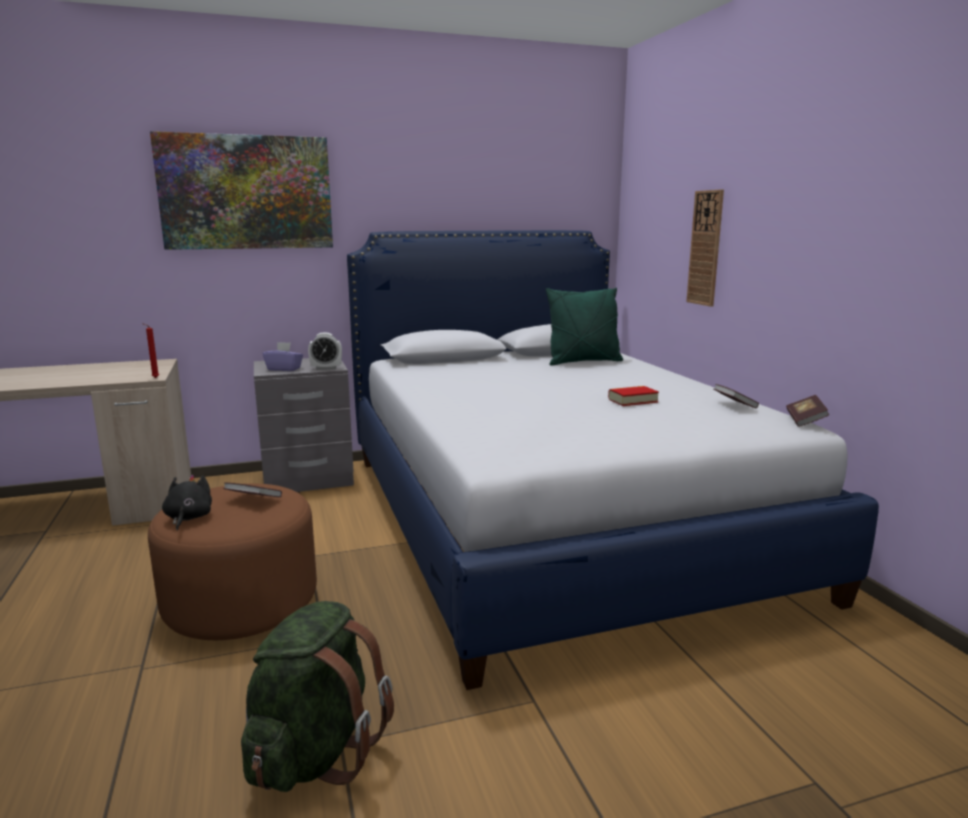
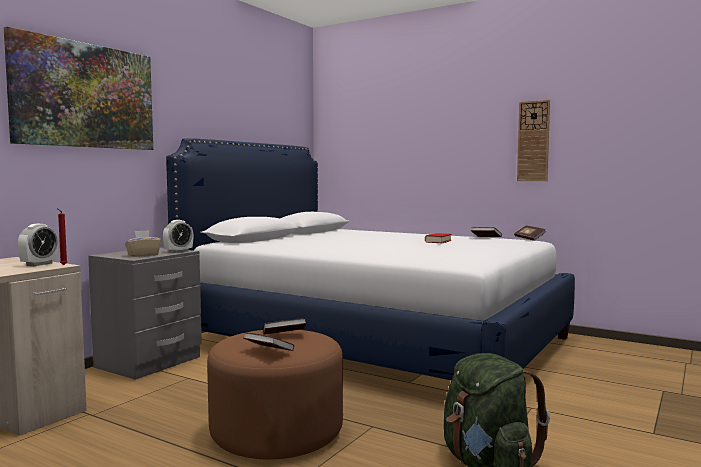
camera: 40 degrees left, 10 degrees down
black plush toy [162,475,212,531] -> book [243,332,294,351]
purple tissue box [263,342,303,371] -> beige tissue box [125,230,161,257]
green pillow [546,288,623,366] -> none
wall clock [686,190,724,307] -> wall clock moved to [517,100,550,181]
none -> alarm clock [18,224,58,266]

